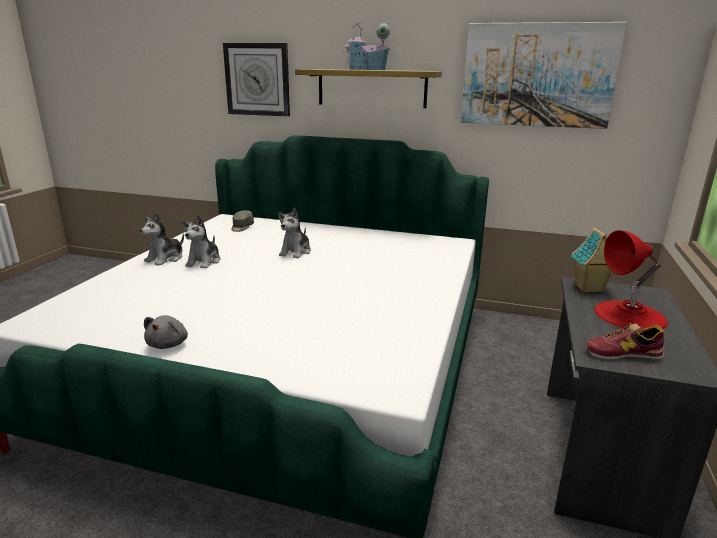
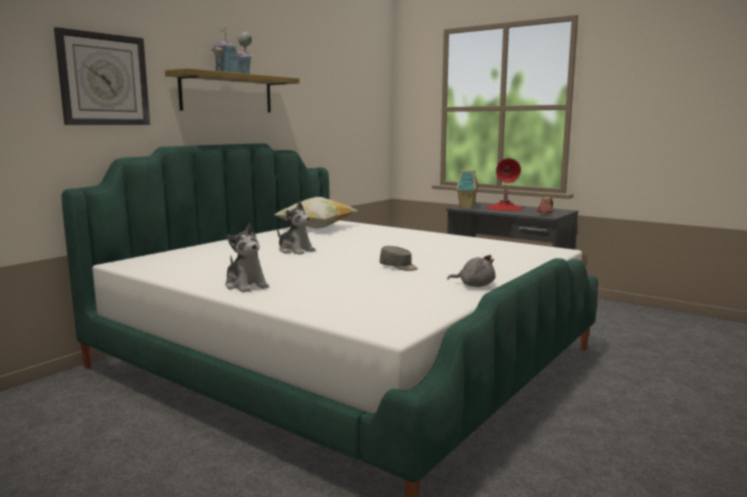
camera: 70 degrees left, 10 degrees down
plush toy [182,215,221,269] -> none
grey cap [231,210,254,232] -> grey cap moved to [380,246,418,271]
picture [461,22,627,129] -> none
none -> pillow [274,197,358,229]

